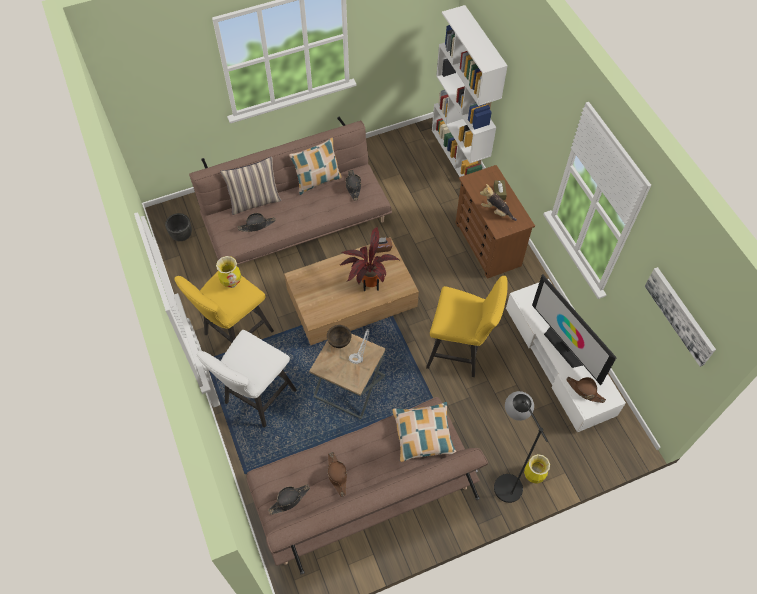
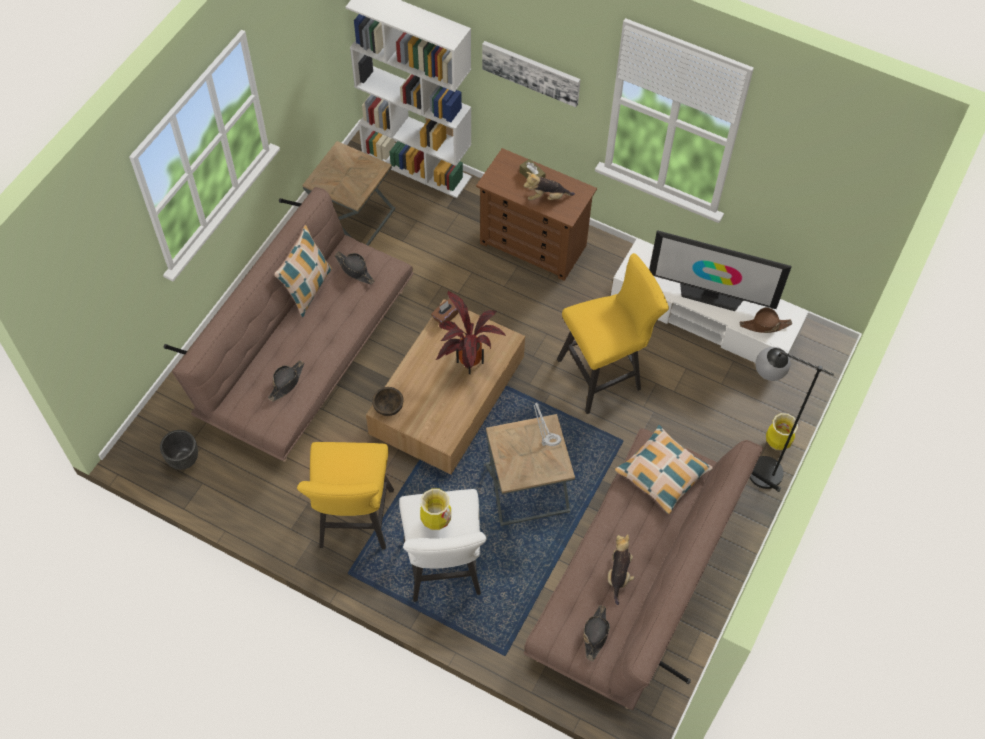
camera: 40 degrees left, 0 degrees up
vase [216,256,242,288] -> vase moved to [420,489,451,530]
pillow [220,157,282,215] -> none
brown bowl [327,325,351,348] -> brown bowl moved to [372,387,403,416]
brown hat [327,452,347,497] -> plush toy [608,534,634,605]
picture [645,267,716,367] -> picture moved to [482,41,580,107]
none -> brown side table [302,141,396,246]

